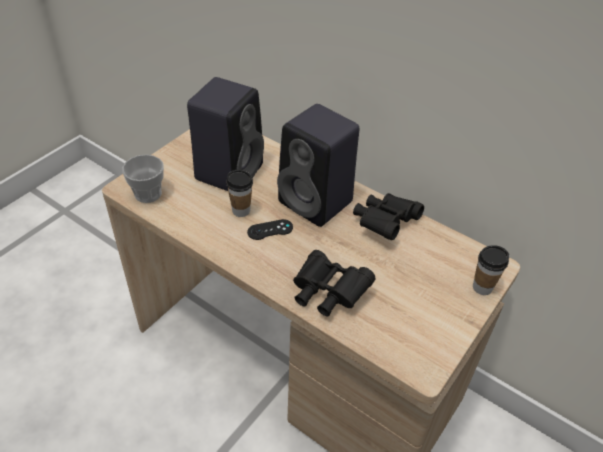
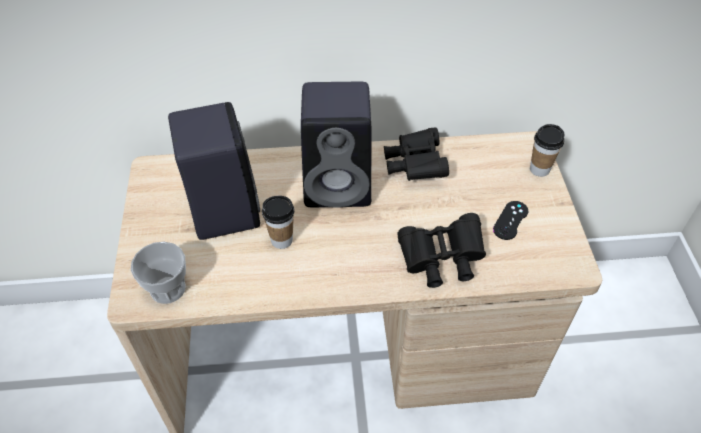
camera: 40 degrees left, 5 degrees up
black game controller [247,219,293,240] -> black game controller moved to [493,201,528,240]

